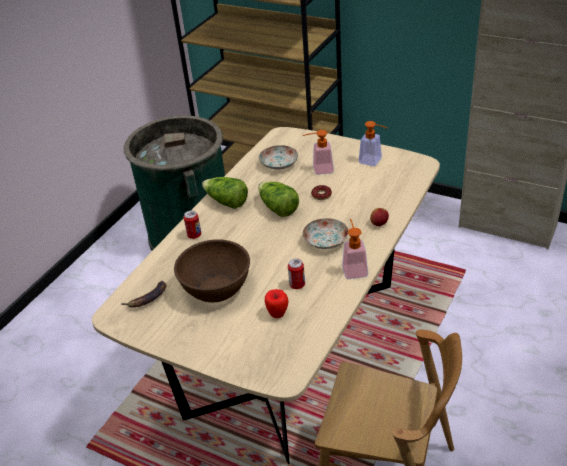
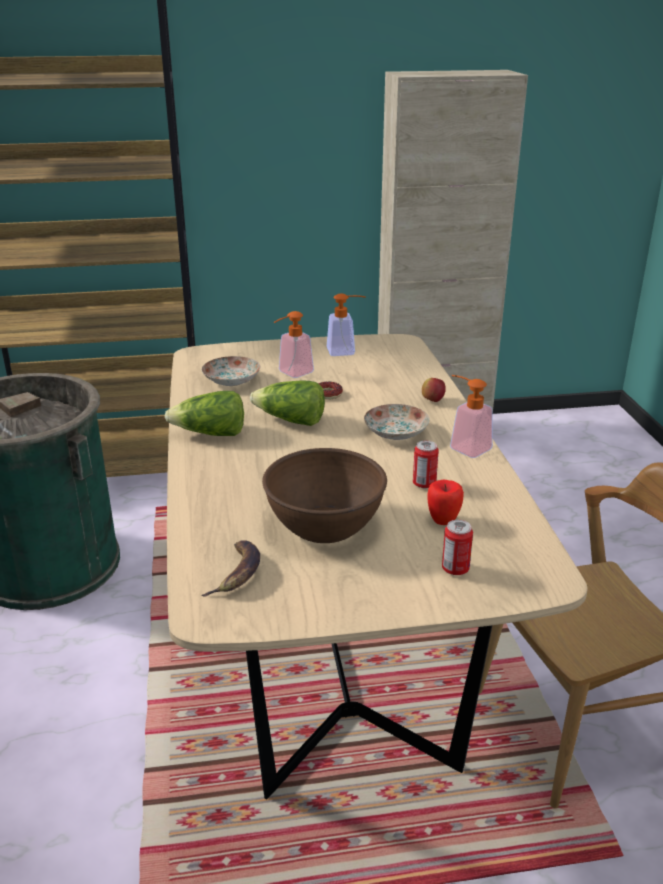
camera: 40 degrees left, 10 degrees down
can [184,210,201,239] -> can moved to [442,520,473,575]

